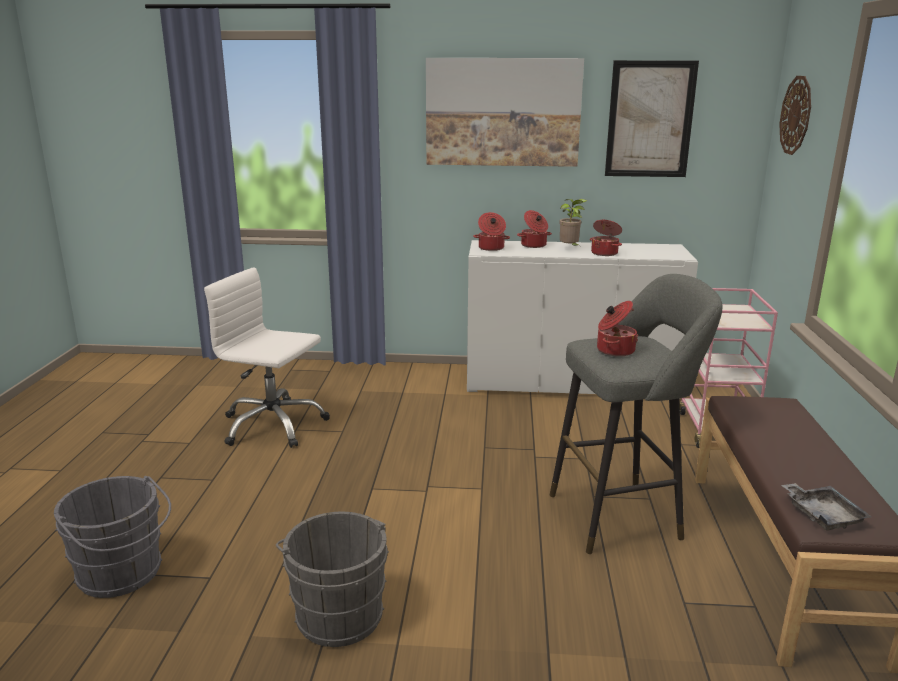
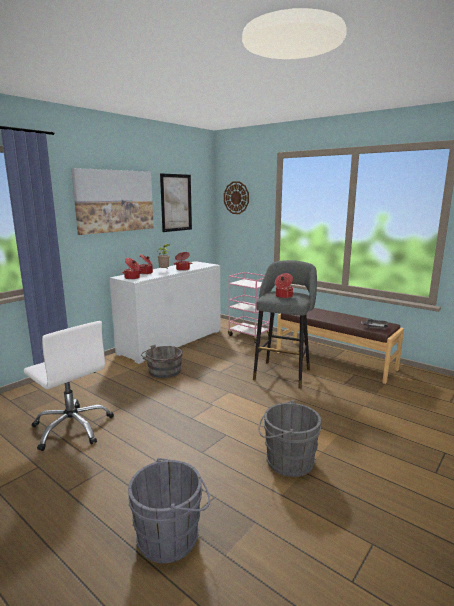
camera: 55 degrees left, 5 degrees down
white office chair [204,267,330,448] -> white office chair turned 105 degrees counterclockwise [23,321,114,451]
none -> grey bucket [141,345,183,378]

